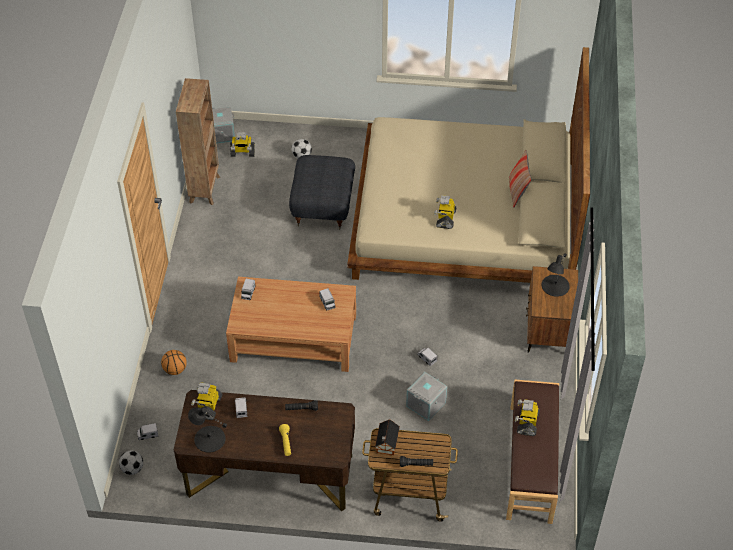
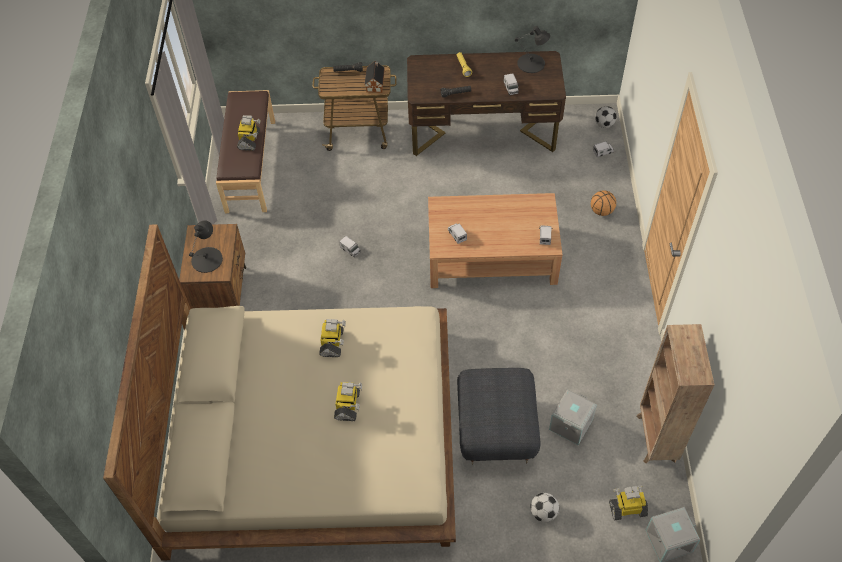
camera: 175 degrees right, 5 degrees up
toy robot [191,382,223,420] -> toy robot moved to [334,382,363,421]
grey storage box [406,372,447,421] -> grey storage box moved to [549,390,597,445]
pillow [509,150,531,208] -> none

